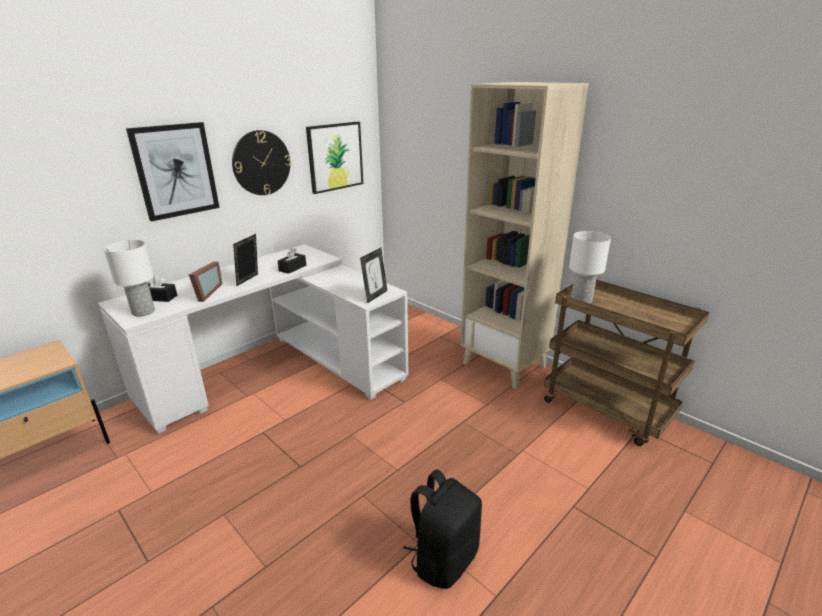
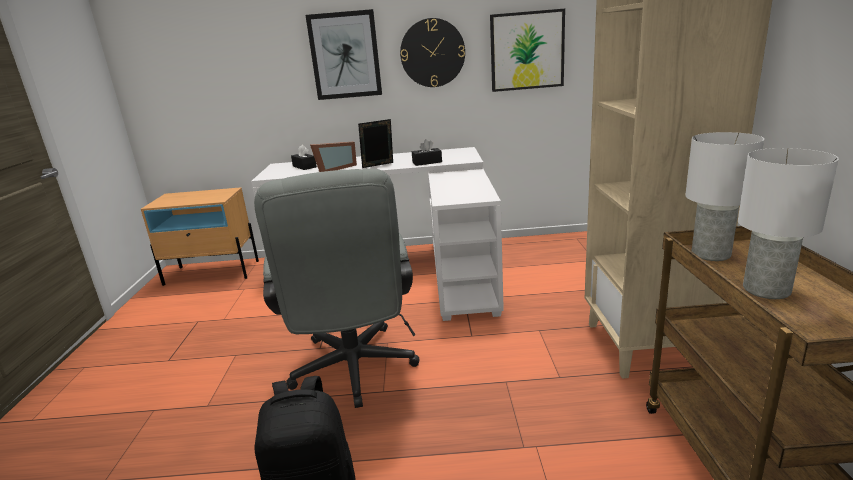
camera: 45 degrees right, 5 degrees down
white table lamp [104,240,155,317] -> white table lamp moved to [738,148,839,299]
picture frame [360,248,387,303] -> none
none -> grey office chair [254,168,420,408]

